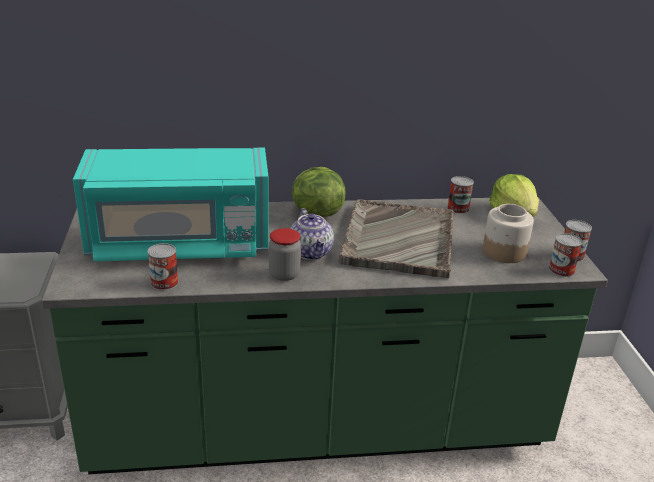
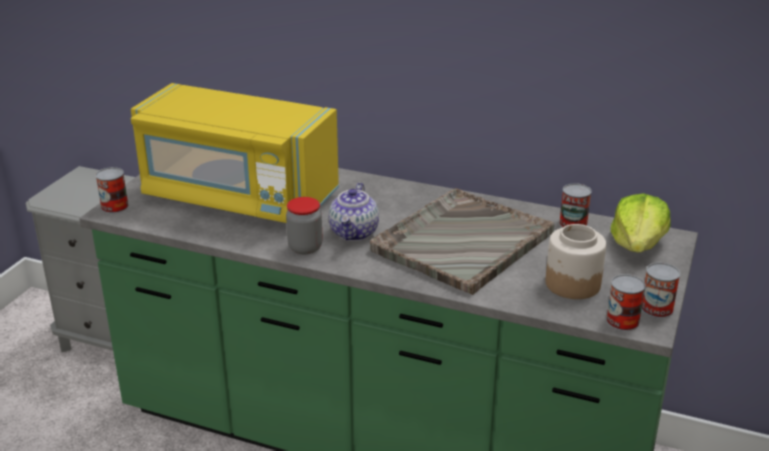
camera: 30 degrees right, 0 degrees up
turquoise microwave [73,148,269,261] -> yellow microwave [131,83,339,223]
can [147,243,179,291] -> can moved to [95,167,129,213]
lettuce [292,167,346,217] -> none

